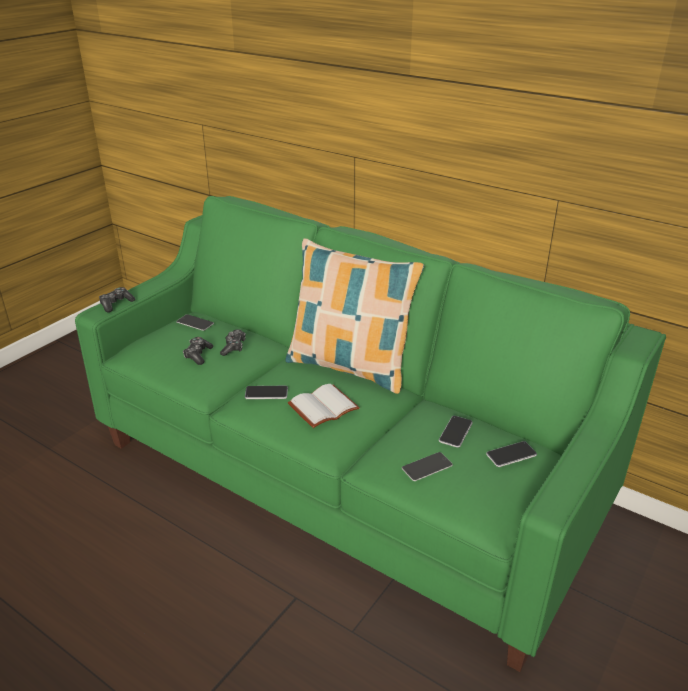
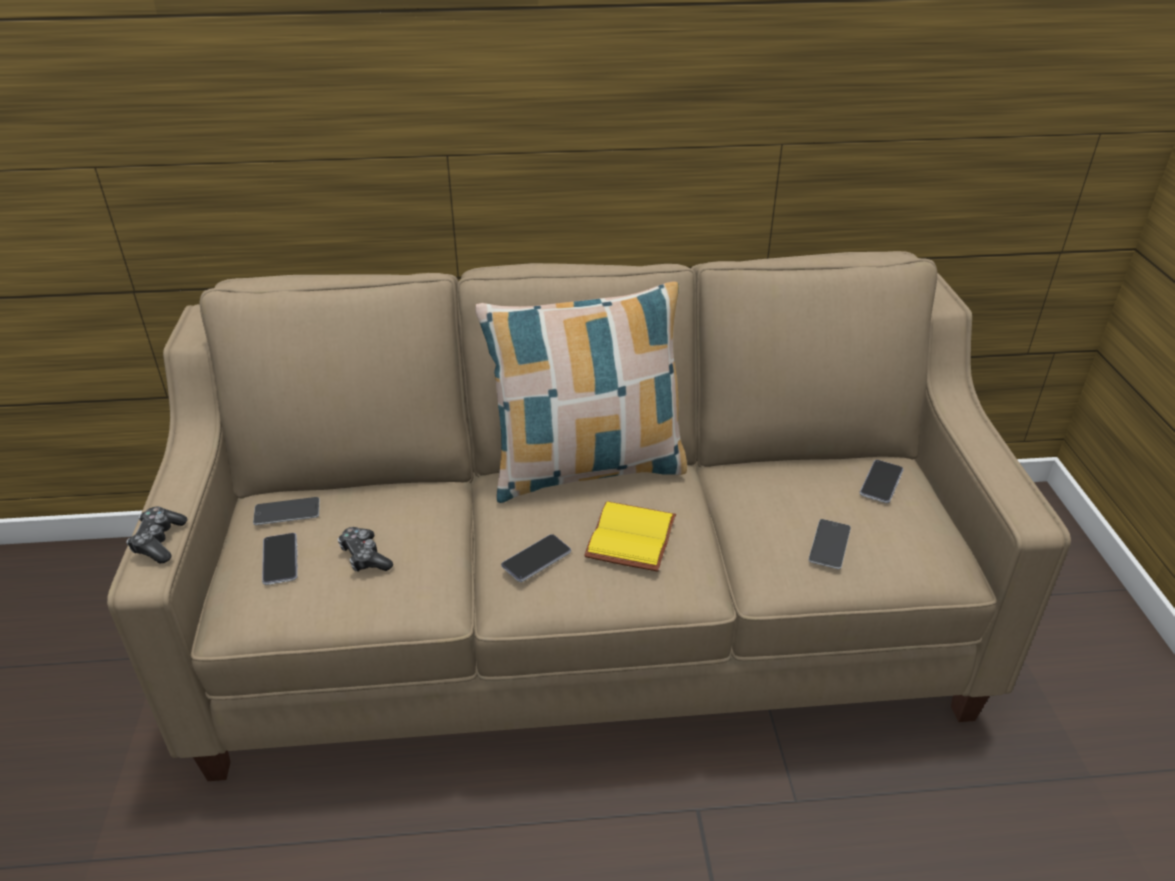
camera: 40 degrees left, 5 degrees up
green sofa [75,196,666,672] -> beige sofa [107,251,1071,781]
game controller [220,329,246,356] -> none
white book [288,384,360,428] -> yellow book [584,501,676,572]
phone [439,416,473,448] -> phone moved to [262,533,298,585]

